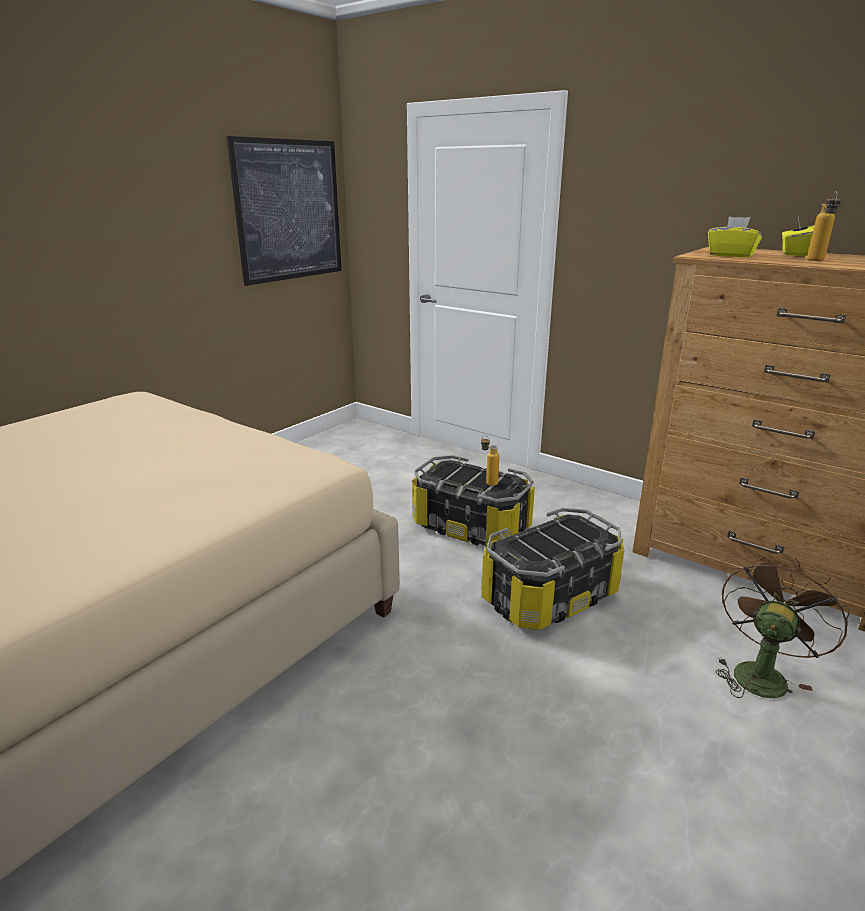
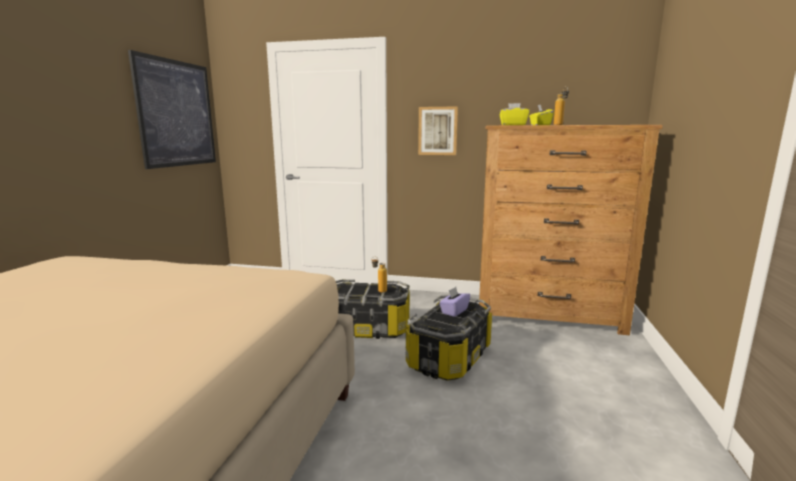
camera: 25 degrees left, 10 degrees down
brown fan [715,555,850,698] -> none
none -> picture [418,106,458,155]
none -> purple tissue box [439,287,470,317]

